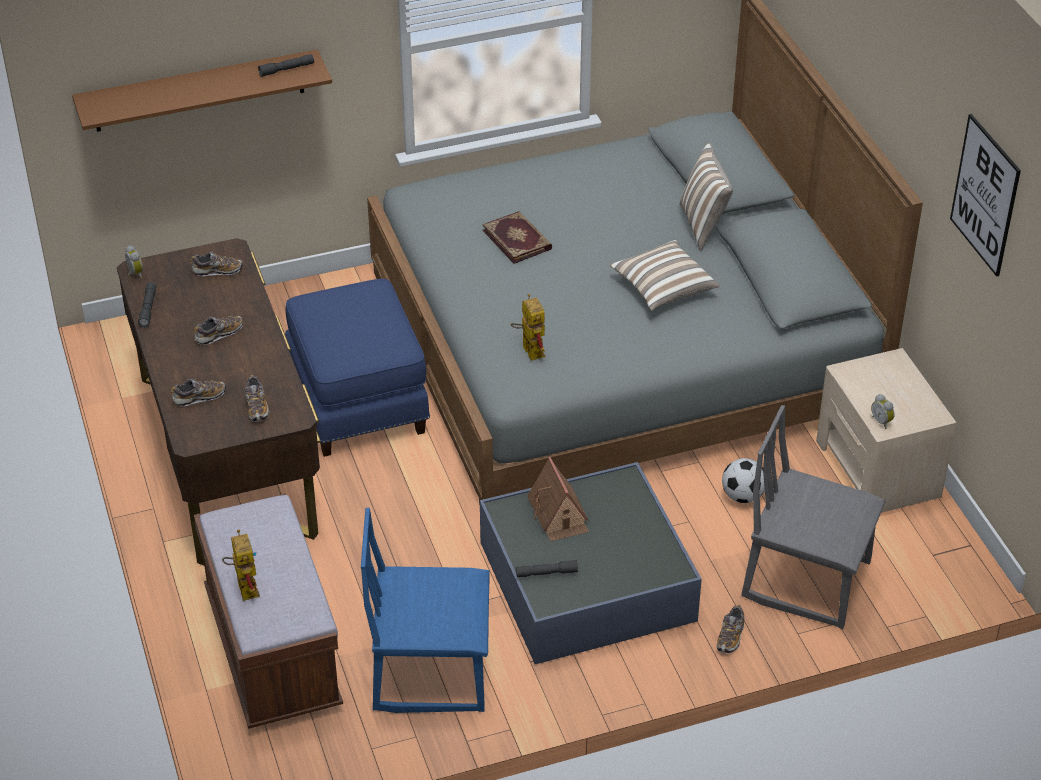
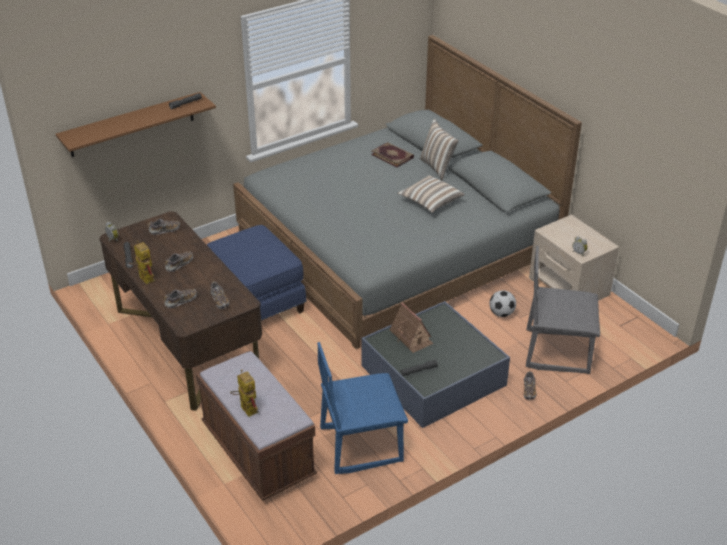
camera: 15 degrees left, 5 degrees down
book [482,211,552,264] -> book moved to [371,142,414,168]
toy robot [510,294,545,361] -> toy robot moved to [129,240,155,284]
picture [950,114,1021,277] -> none

